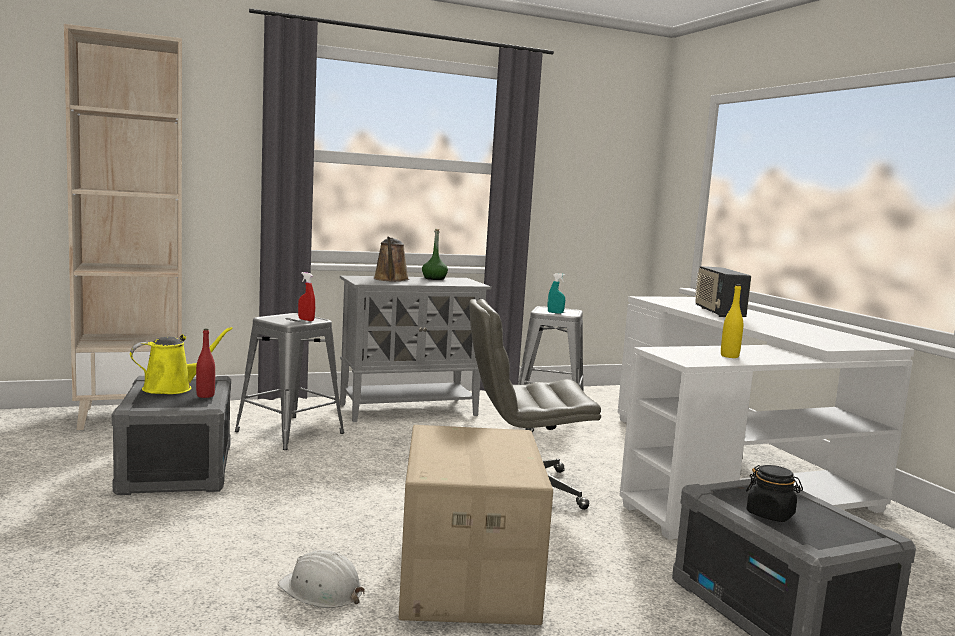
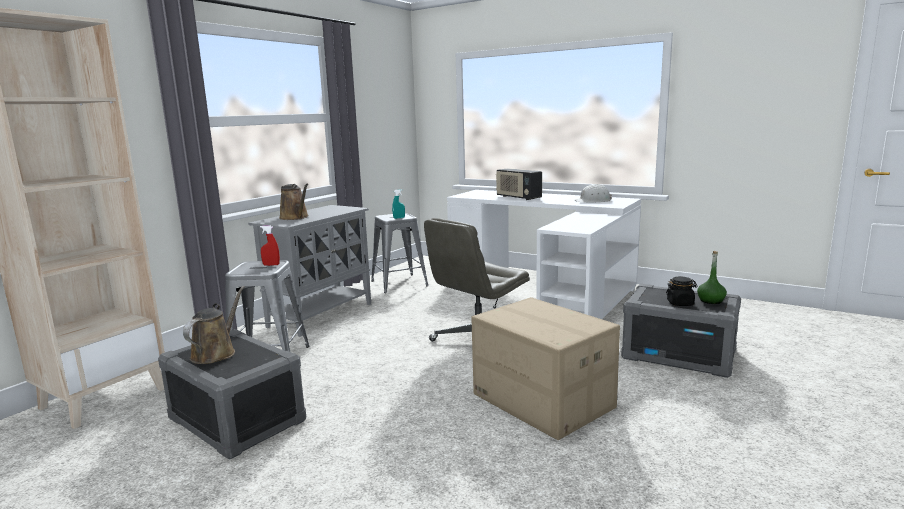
camera: 35 degrees left, 5 degrees up
yellow watering can [130,327,233,394] -> brown watering can [183,286,245,364]
red bottle [196,329,215,398] -> none
white hard hat [278,550,365,608] -> white hard hat moved to [574,184,612,202]
green bottle [422,229,448,280] -> green bottle moved to [697,251,727,304]
yellow bottle [721,284,743,358] -> none

